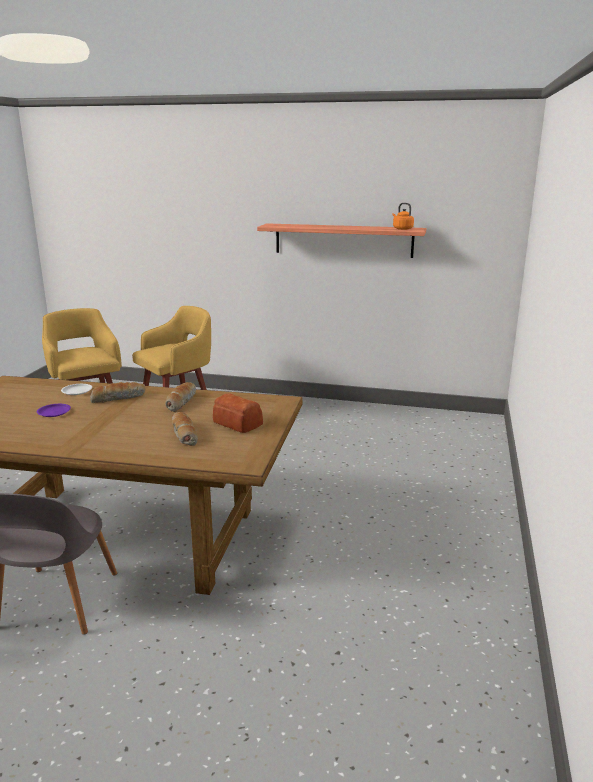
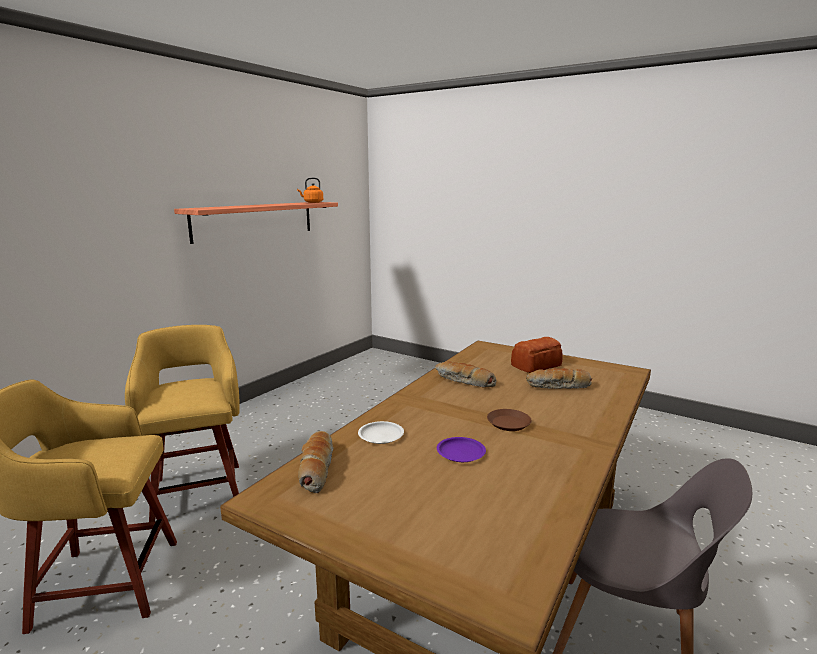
camera: 70 degrees left, 5 degrees down
bread [90,382,145,403] -> bread moved to [298,431,334,493]
none -> brown plate [487,409,532,431]

